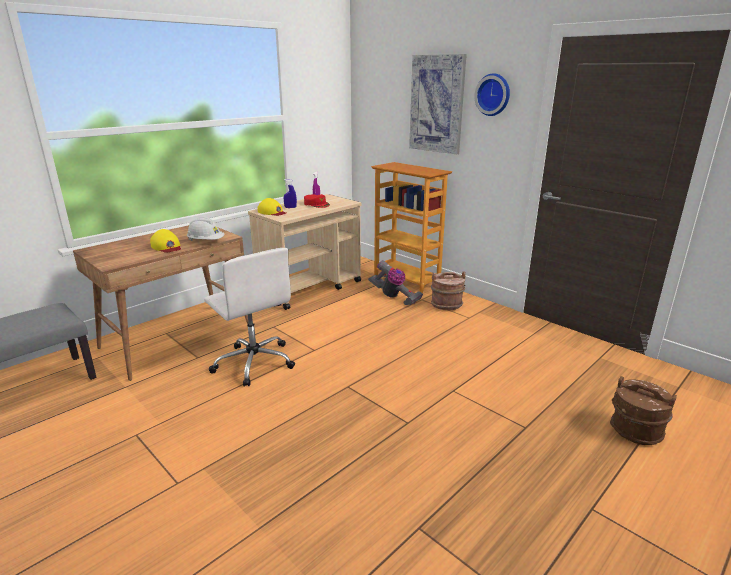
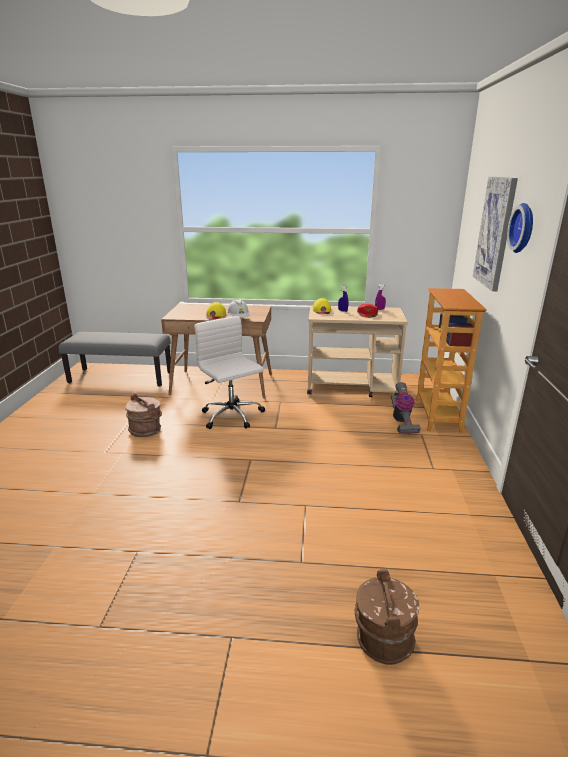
camera: 50 degrees right, 0 degrees up
white office chair [204,248,295,387] -> white office chair turned 135 degrees clockwise [194,316,265,429]
brown bucket [431,271,466,310] -> brown bucket moved to [125,394,162,437]

